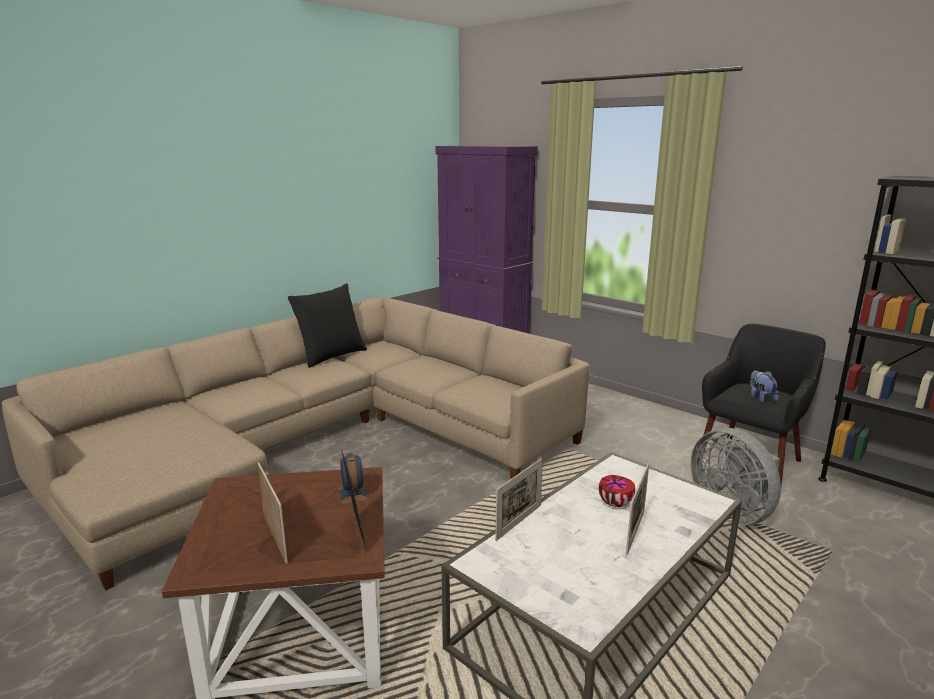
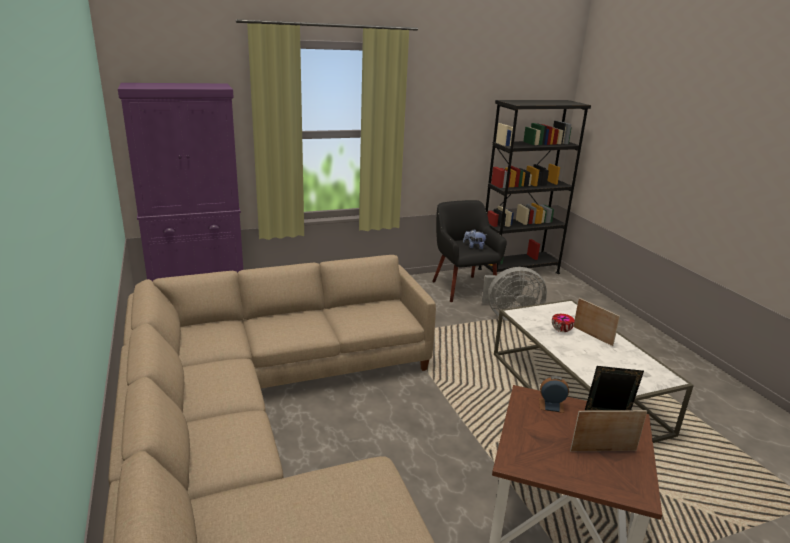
camera: 65 degrees left, 5 degrees up
black pillow [288,283,367,368] -> none
picture frame [495,458,543,541] -> none

